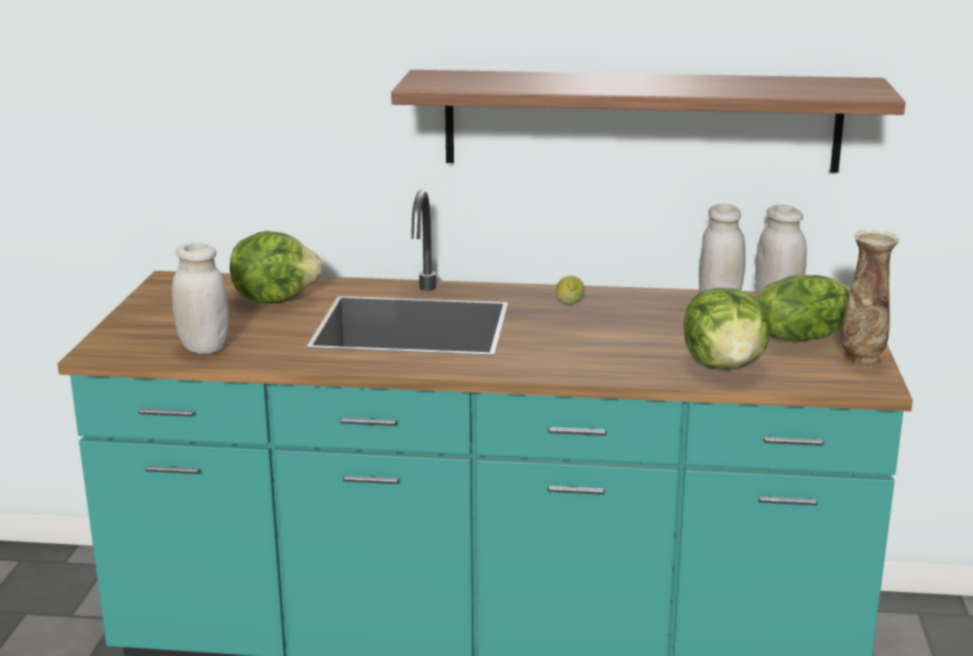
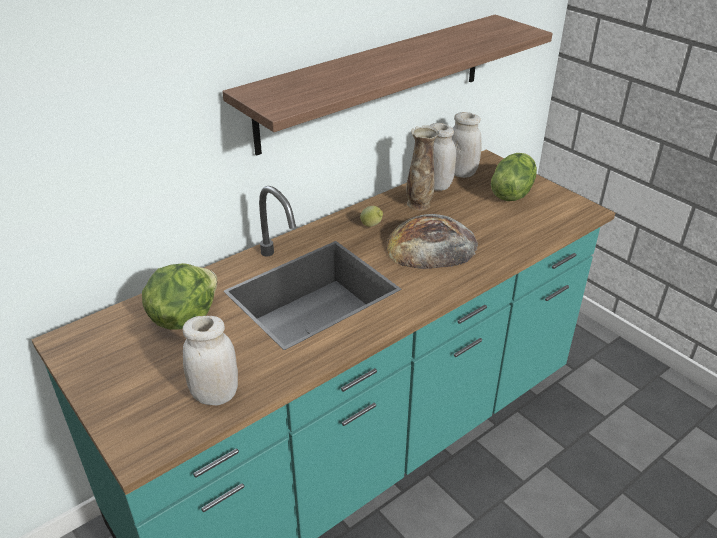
camera: 45 degrees left, 15 degrees up
lettuce [684,287,771,370] -> none
vase [841,230,899,368] -> vase moved to [406,125,440,210]
none -> bread [386,214,478,269]

